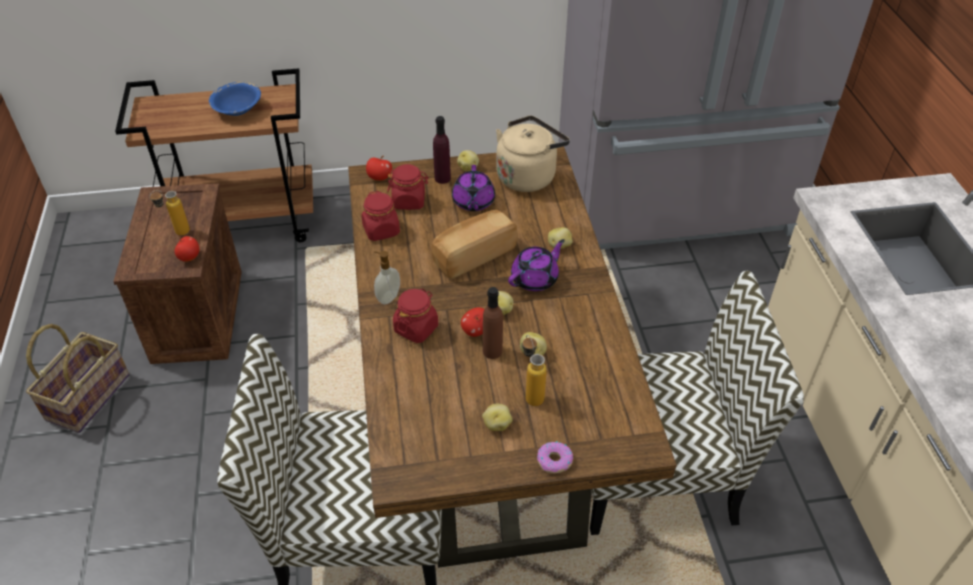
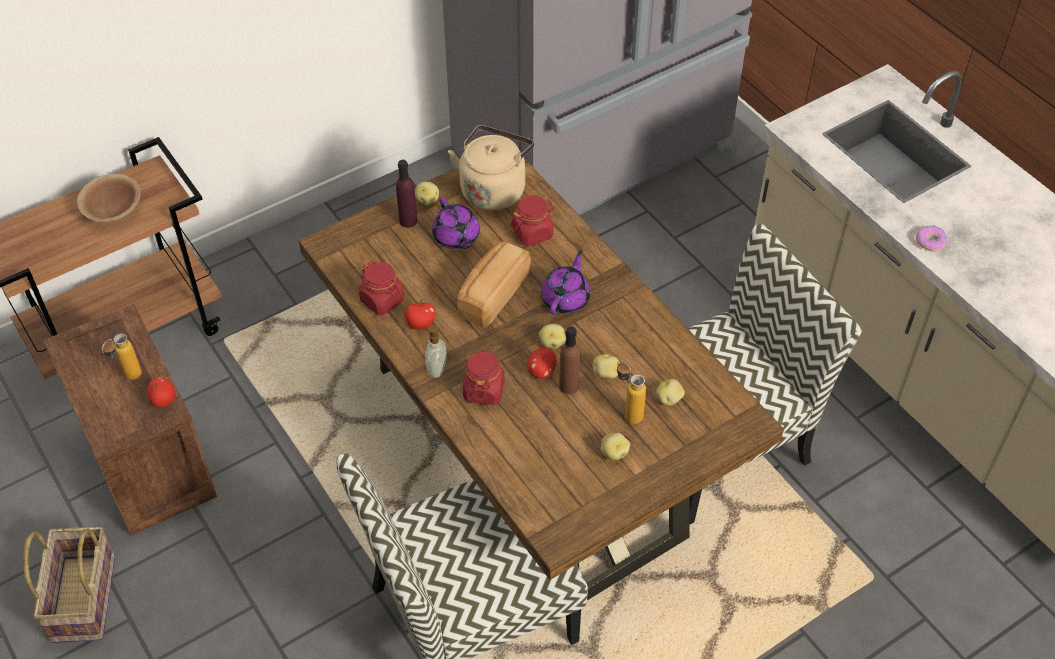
camera: 25 degrees left, 5 degrees up
blue bowl [209,82,261,116] -> brown bowl [77,174,141,222]
apple [366,156,392,181] -> apple moved to [405,300,436,329]
red jar [387,164,429,210] -> red jar moved to [511,195,555,246]
donut [537,441,573,474] -> donut moved to [916,225,947,252]
potato [548,227,573,249] -> potato moved to [656,379,685,406]

